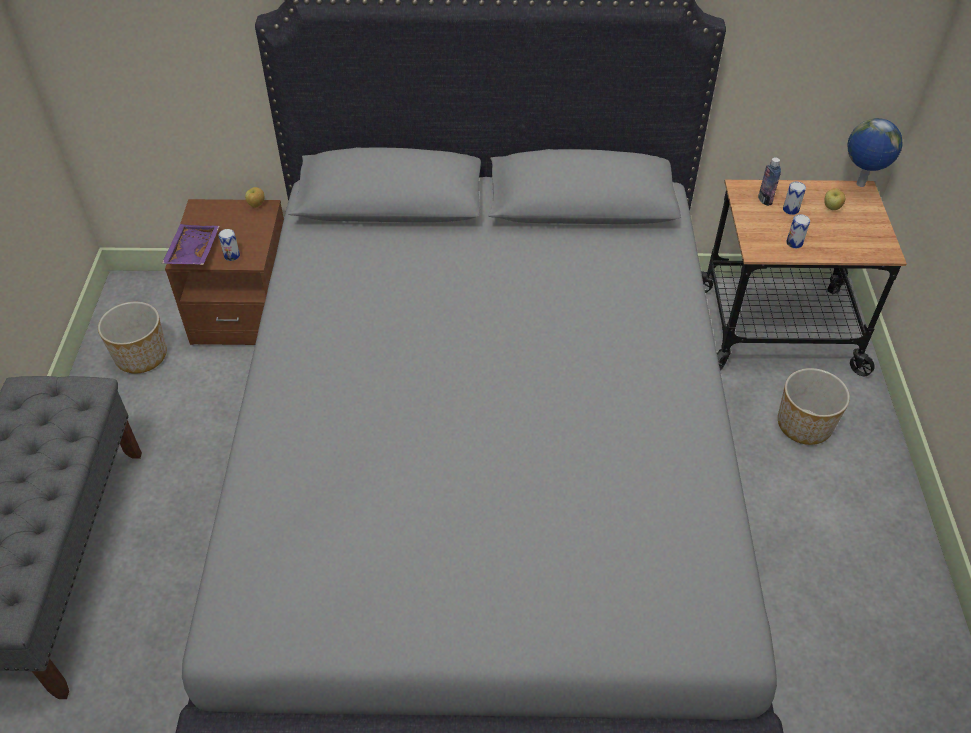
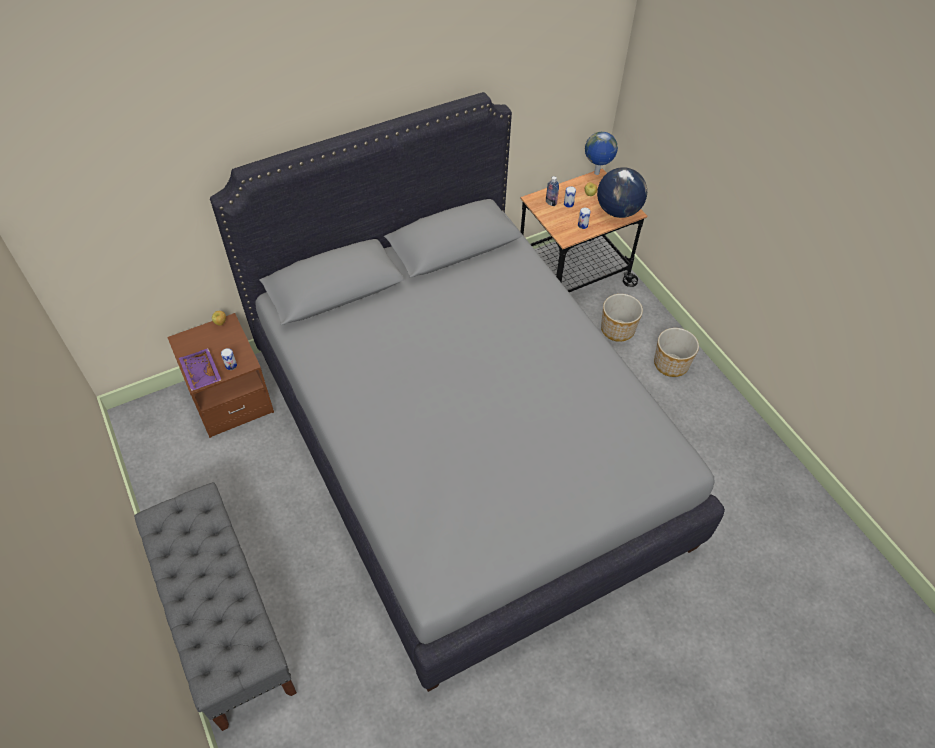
camera: 30 degrees left, 5 degrees up
planter [98,302,167,373] -> planter moved to [654,328,699,377]
none -> globe [597,167,647,218]

